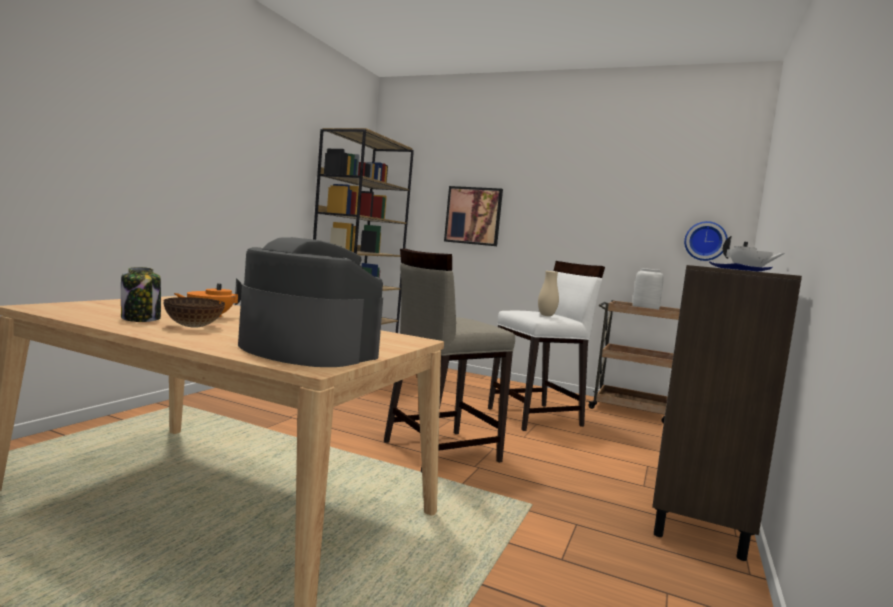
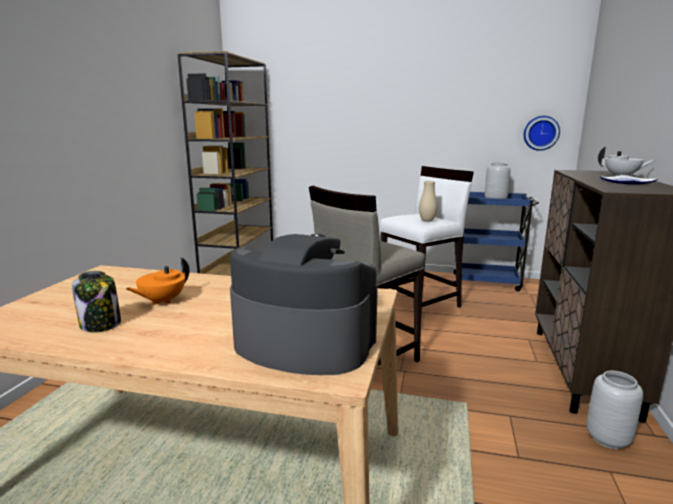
camera: 10 degrees left, 10 degrees up
bowl [163,297,225,328] -> none
picture [444,186,503,246] -> none
brown cart [587,300,680,423] -> blue cart [452,192,539,291]
none -> grey vase [587,371,643,449]

